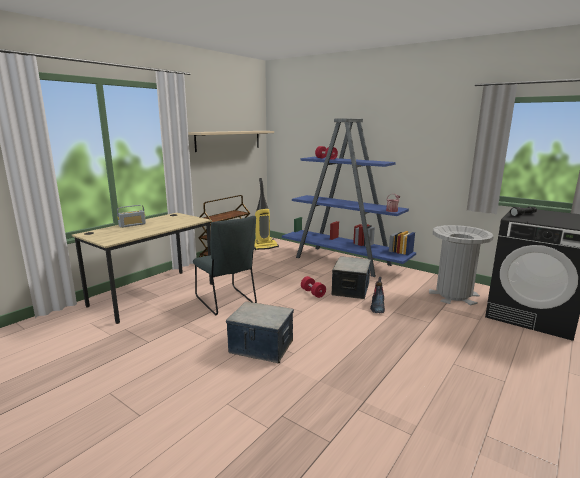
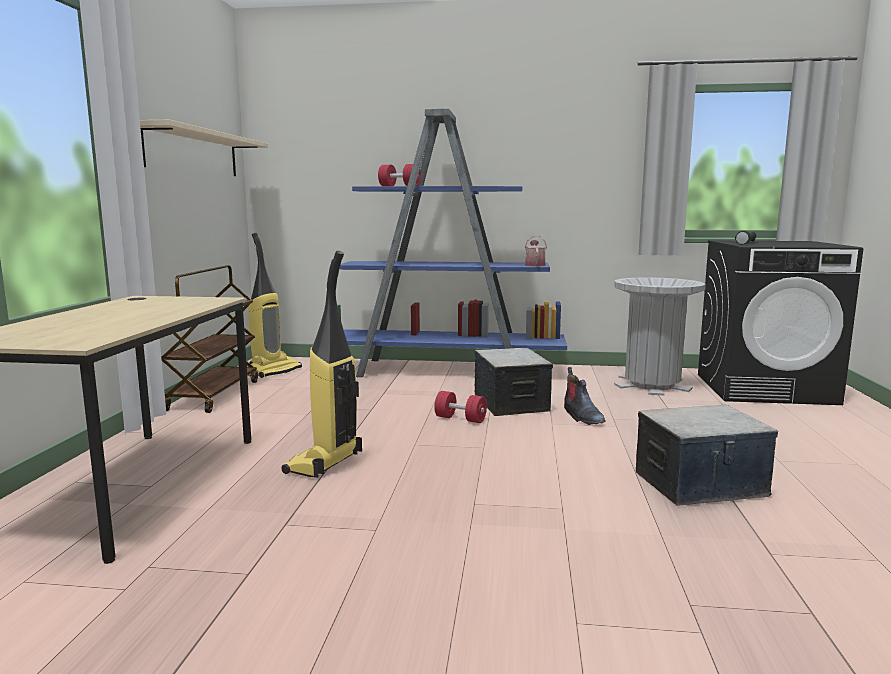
camera: 30 degrees left, 5 degrees down
radio [117,205,146,228] -> none
grey chair [193,216,257,315] -> vacuum cleaner [281,251,362,478]
storage box [226,302,294,363] -> storage box moved to [636,405,778,506]

